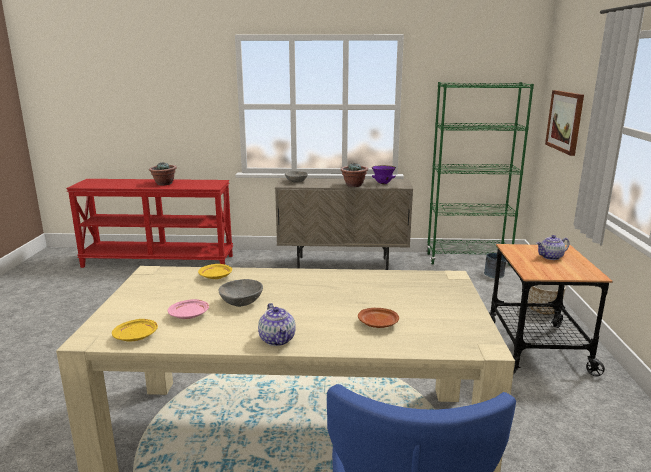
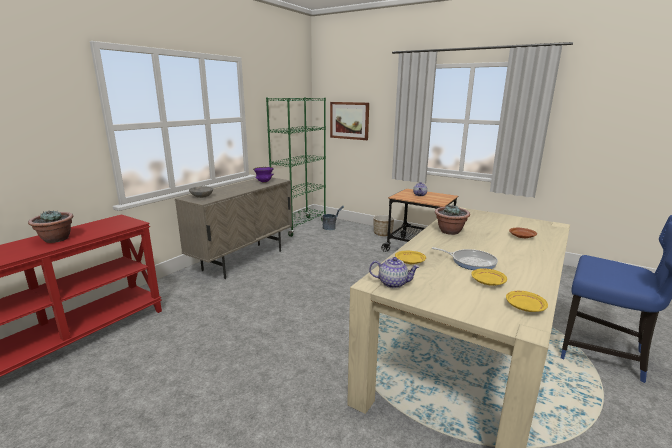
camera: 60 degrees left, 0 degrees up
pink plate [168,299,209,319] -> yellow plate [471,268,507,286]
grey bowl [219,279,263,307] -> frying pan [432,247,498,270]
teapot [258,303,296,346] -> teapot moved to [369,257,420,288]
potted plant [340,163,368,187] -> potted plant moved to [435,205,470,235]

